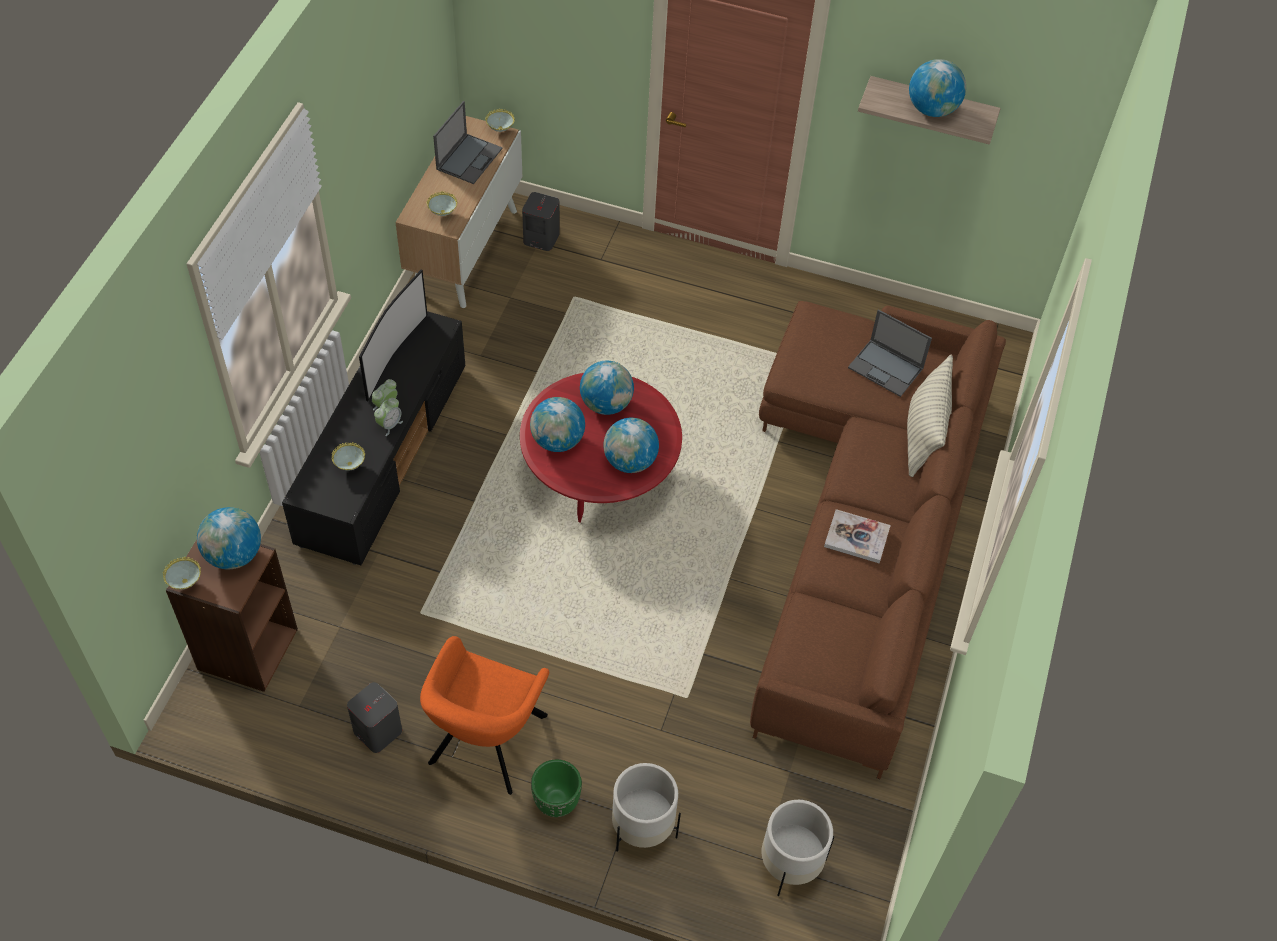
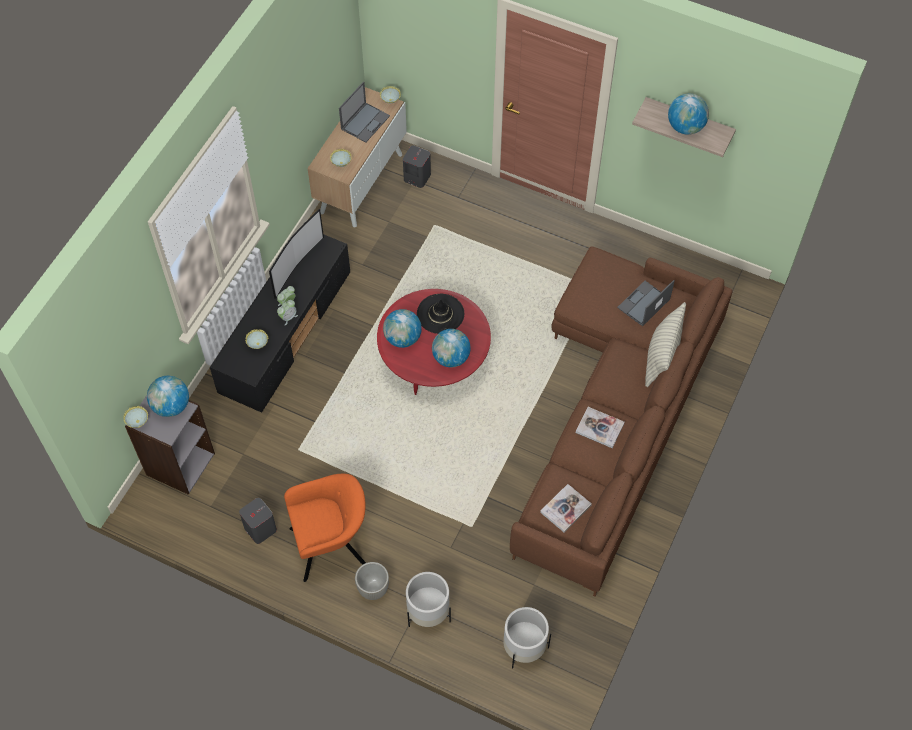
camera: 10 degrees right, 5 degrees up
brown bookcase [166,540,298,692] -> grey bookcase [125,395,215,495]
orange armchair [420,636,549,795] -> orange armchair turned 135 degrees counterclockwise [284,474,366,582]
green planter [531,759,582,817] -> grey planter [355,562,389,600]
globe [580,361,634,415] -> black hat [417,294,464,334]
laptop [848,309,932,397] -> laptop turned 90 degrees clockwise [617,280,675,326]
none -> book [540,484,592,533]

